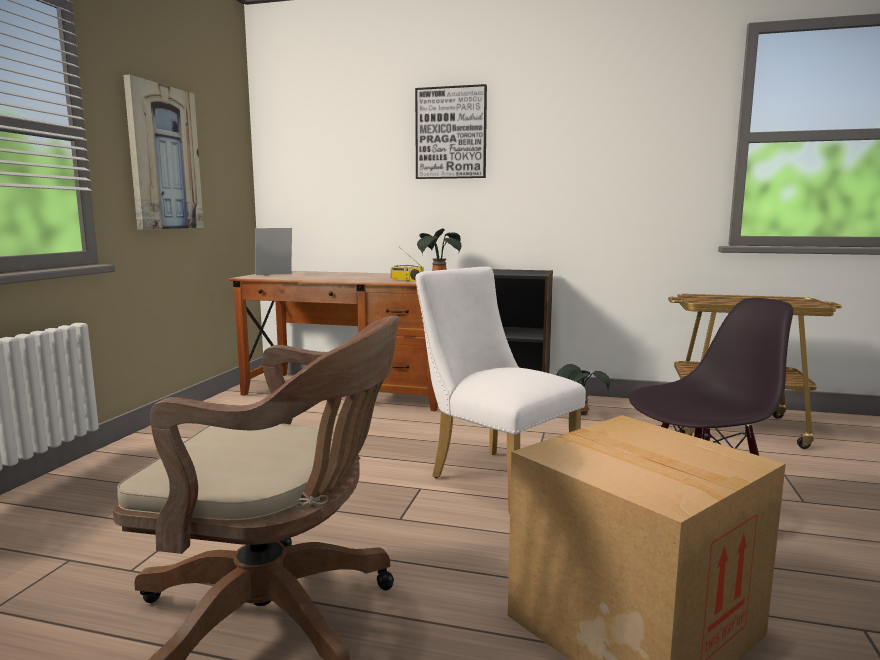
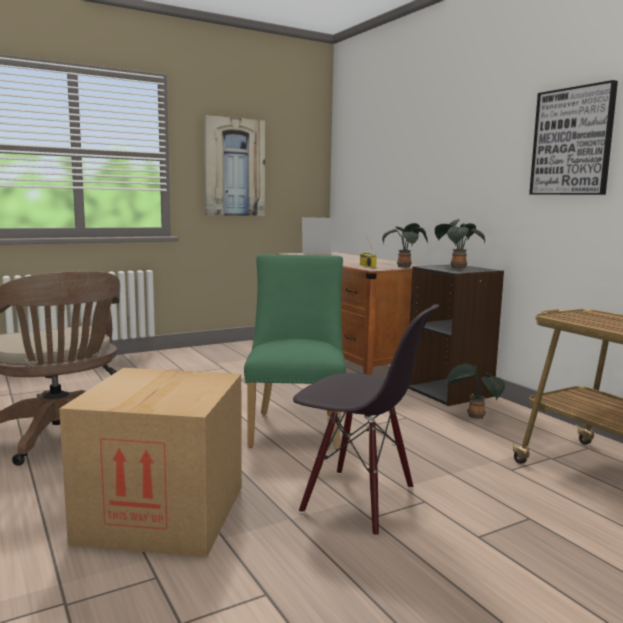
camera: 45 degrees right, 0 degrees up
picture [415,84,487,179] -> picture moved to [529,80,618,195]
white chair [415,267,586,513] -> green chair [244,254,346,450]
none -> potted plant [435,219,485,269]

